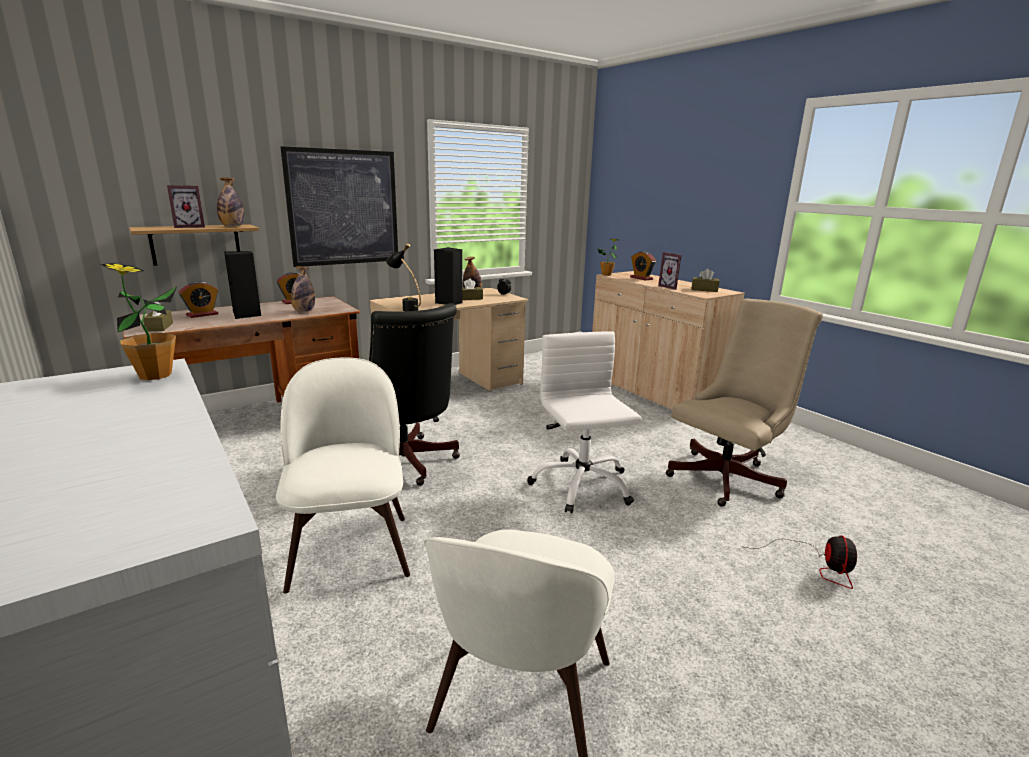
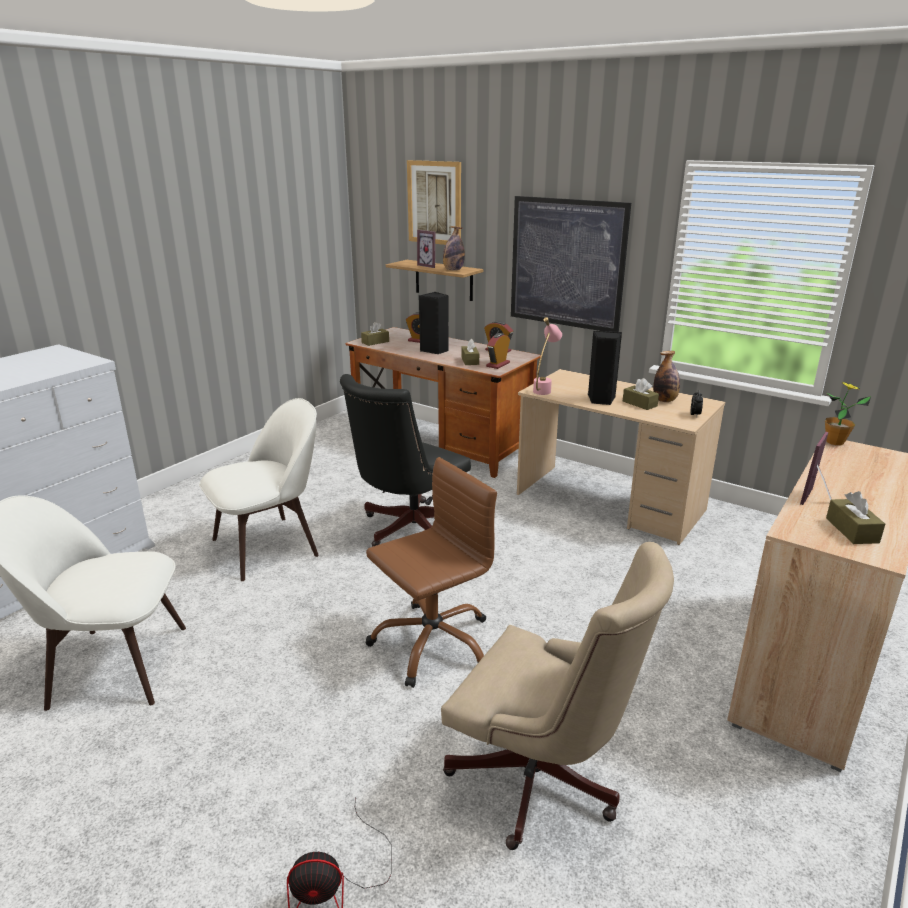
camera: 70 degrees right, 5 degrees up
potted plant [100,263,177,380] -> none
bottle [291,267,315,312] -> brown tissue box [461,339,479,365]
black table lamp [386,243,421,311] -> pink table lamp [533,317,562,395]
white office chair [527,331,642,514] -> brown office chair [366,457,497,688]
alarm clock [630,251,656,280] -> alarm clock moved to [486,333,510,369]
none -> picture [407,160,461,245]

